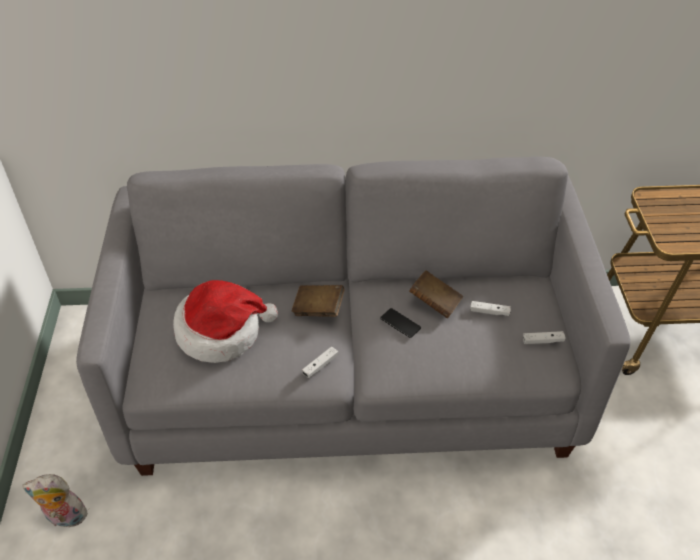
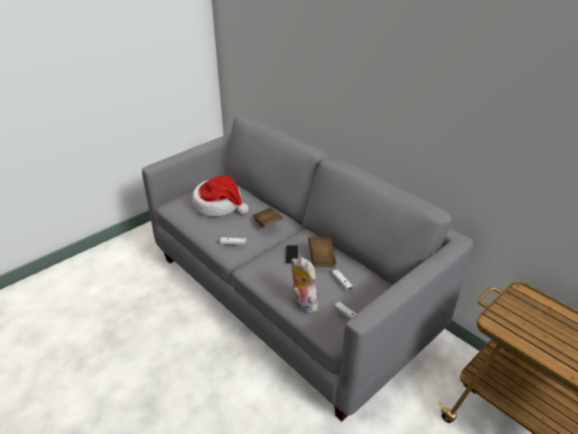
camera: 50 degrees right, 10 degrees down
plush toy [22,474,89,531] -> plush toy moved to [291,257,319,314]

